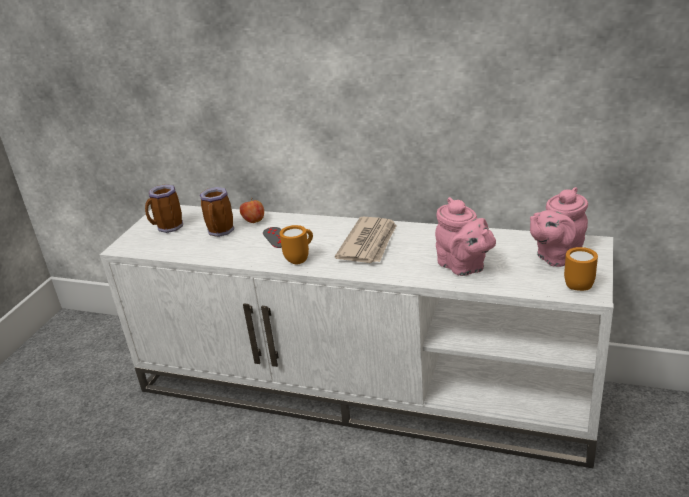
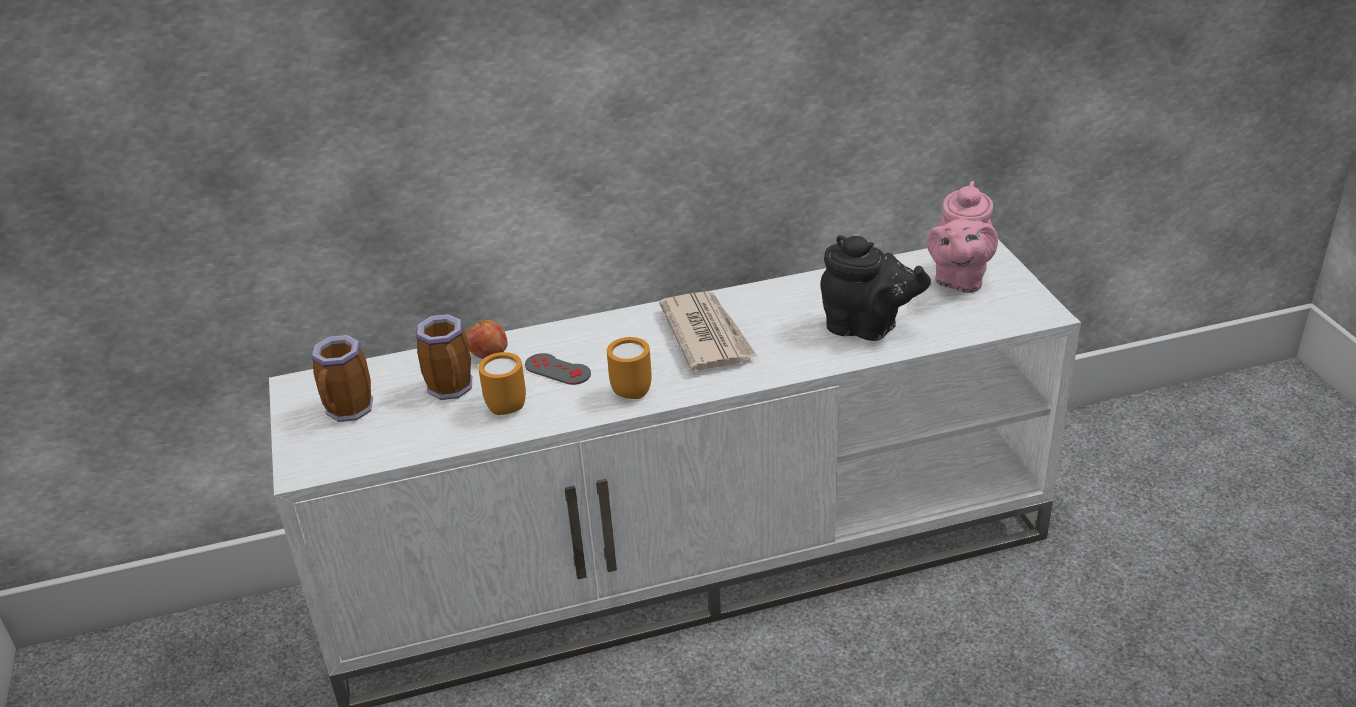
camera: 35 degrees left, 5 degrees up
pink teapot [435,197,496,276] -> black teapot [820,235,931,341]
orange mug [564,247,598,291] -> orange mug moved to [478,352,526,415]

